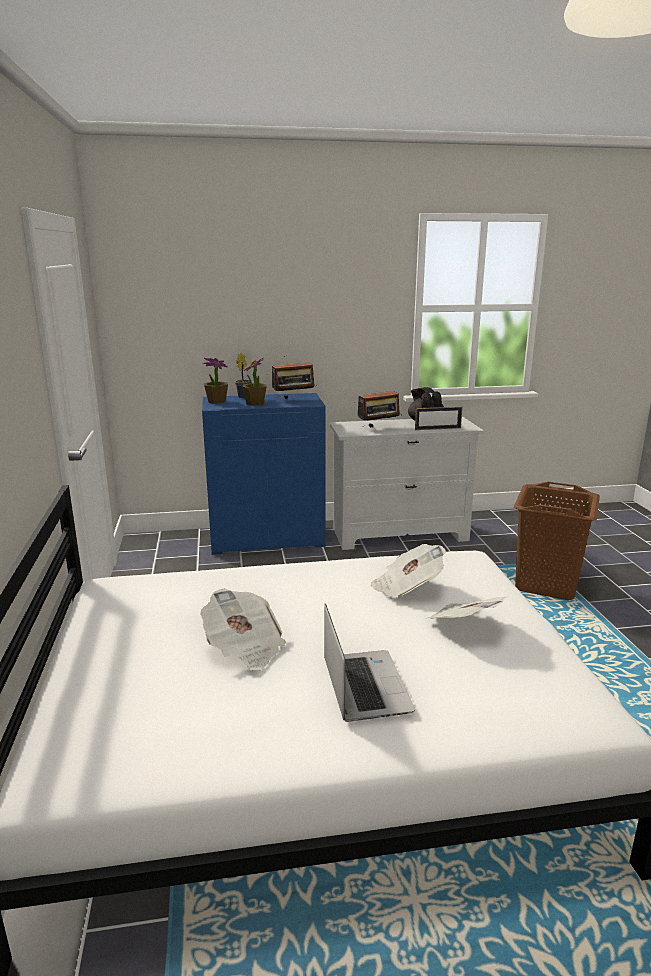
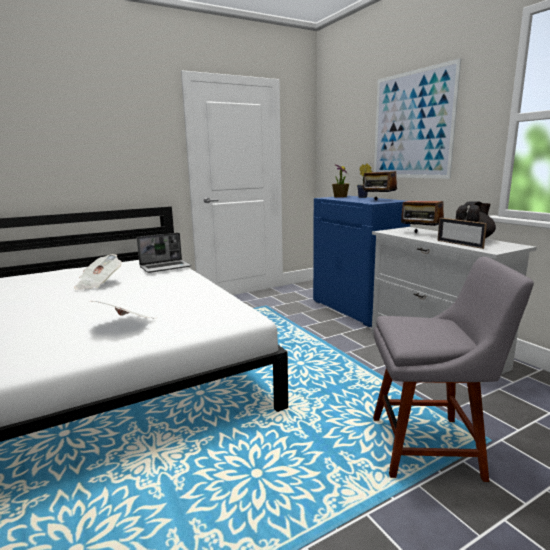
camera: 70 degrees right, 5 degrees down
potted plant [242,358,267,406] -> none
laptop [324,603,415,722] -> laptop moved to [137,233,191,273]
newspaper [371,544,446,599] -> none
brown laundry basket [514,481,600,600] -> grey chair [373,257,534,482]
none -> picture [374,58,461,179]

